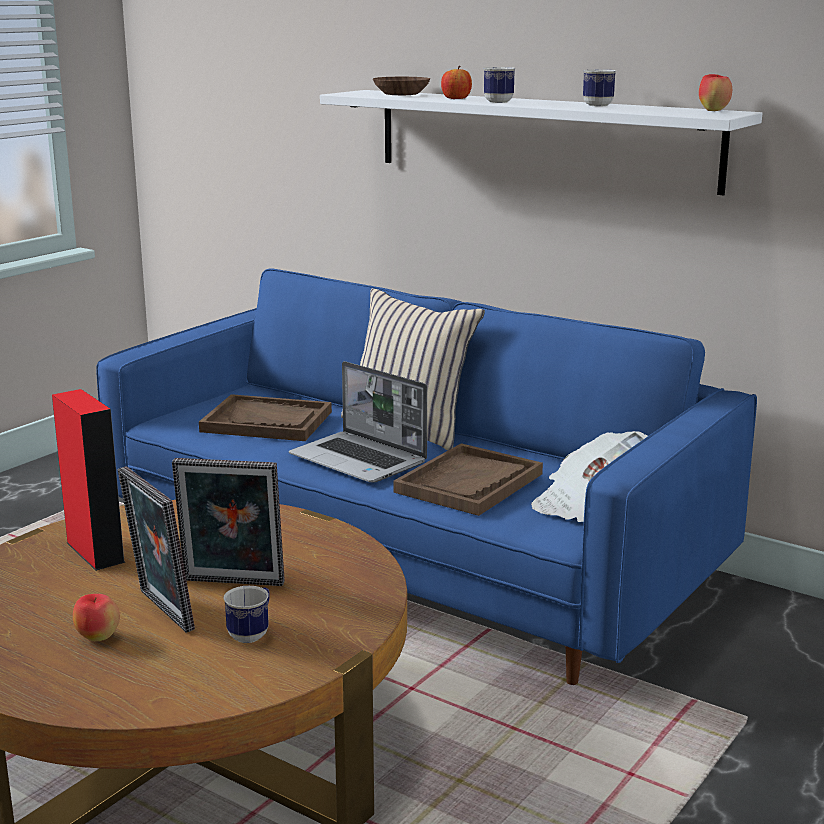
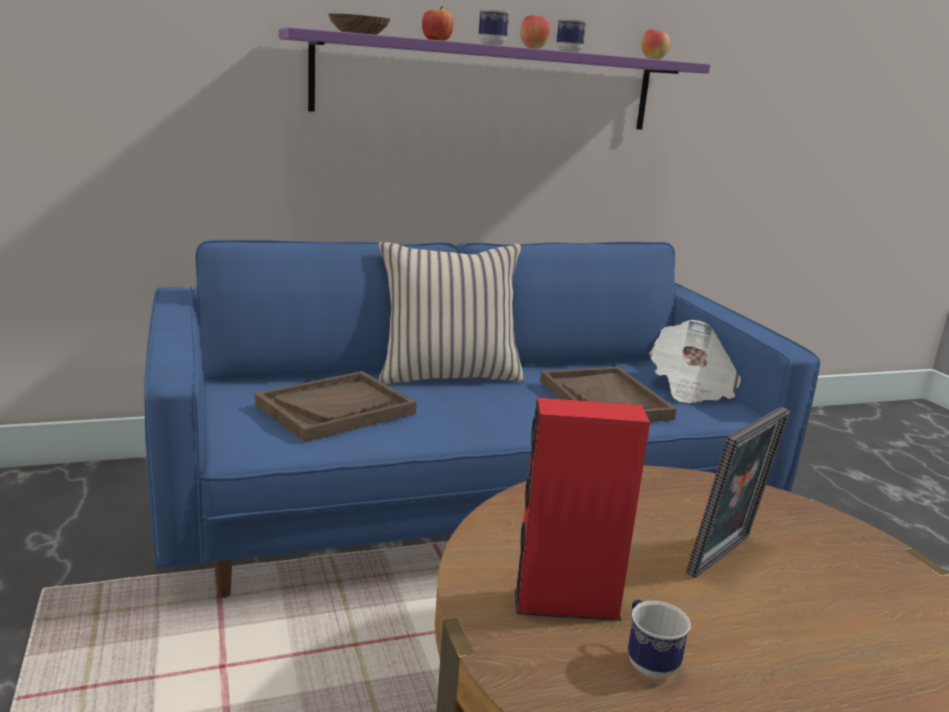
camera: 55 degrees left, 0 degrees up
apple [73,594,120,642] -> apple moved to [520,15,550,49]
picture frame [118,466,195,633] -> none
mug [223,586,270,643] -> mug moved to [628,599,691,679]
laptop [289,361,427,483] -> none
white shelf [320,90,762,195] -> purple shelf [279,27,710,130]

